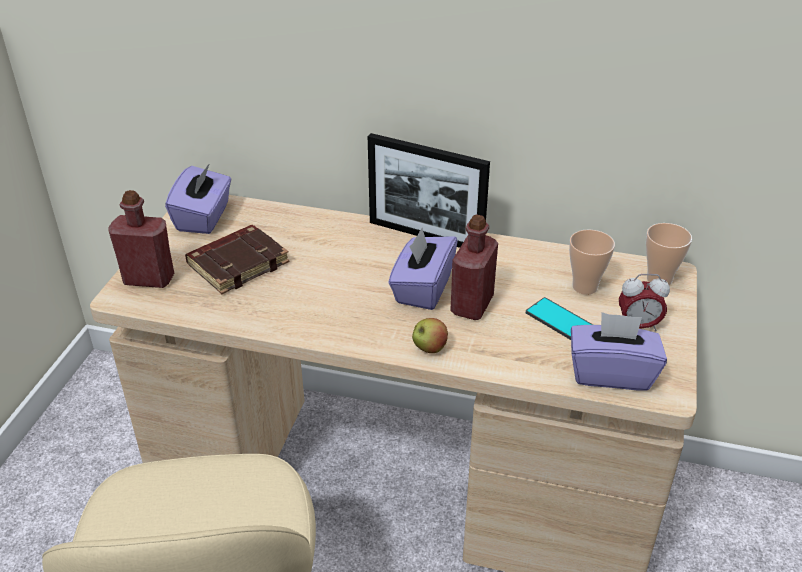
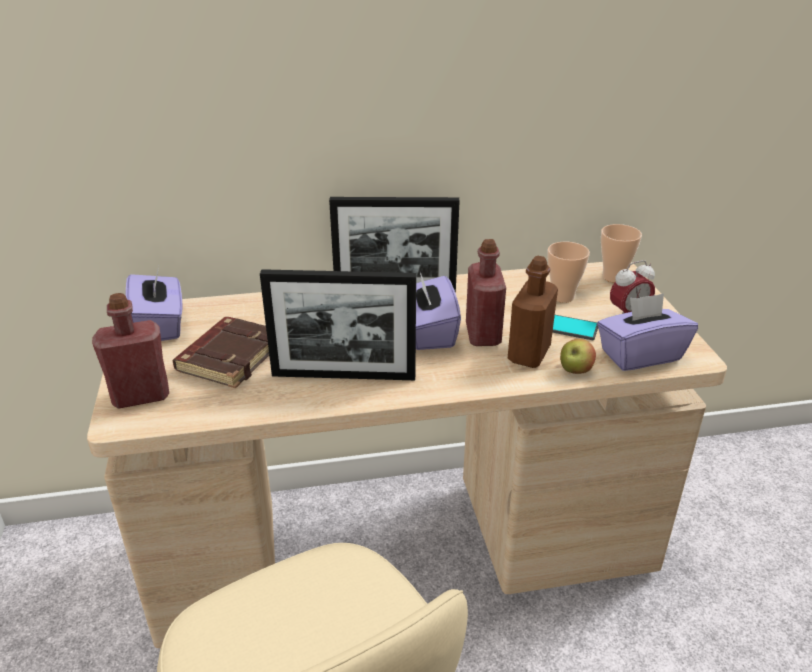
camera: 25 degrees left, 5 degrees down
apple [412,318,448,353] -> apple moved to [560,339,596,374]
none -> picture frame [260,269,416,380]
none -> brown bottle [508,256,558,368]

